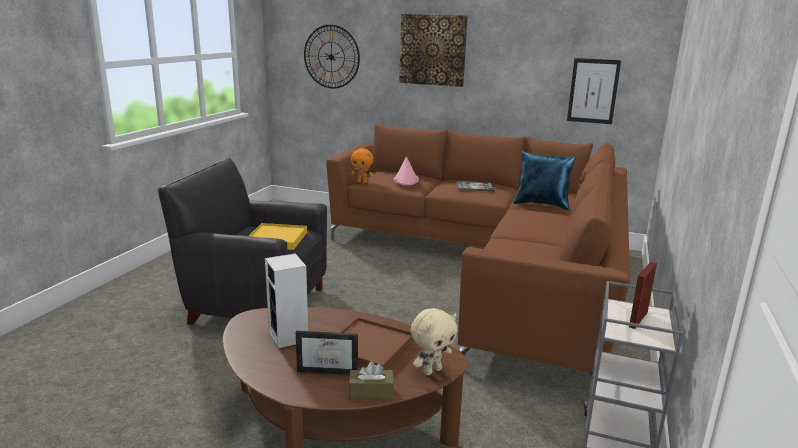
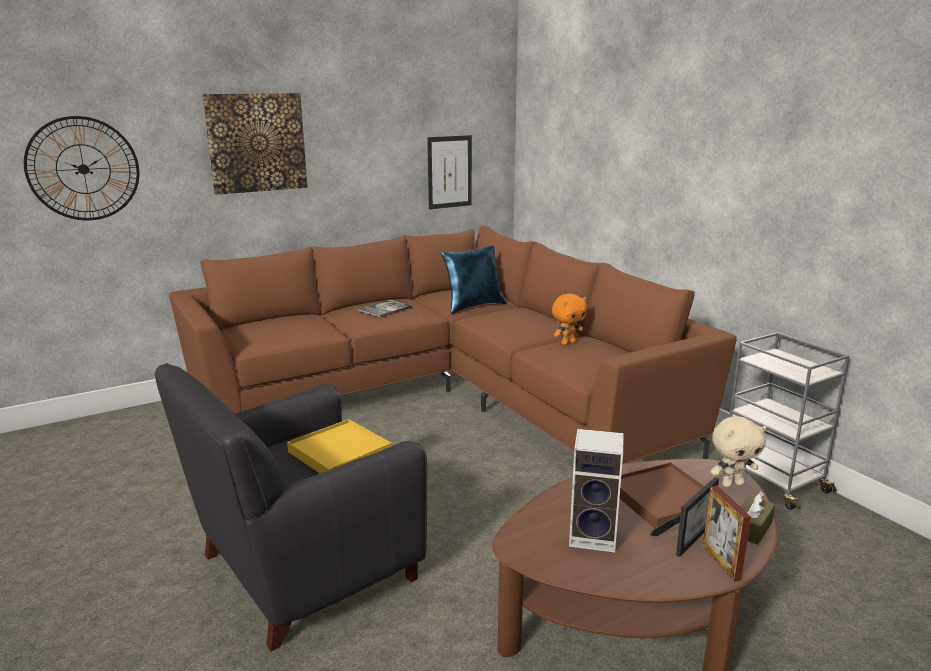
camera: 50 degrees left, 0 degrees up
orange plush toy [351,149,374,183] -> orange plush toy moved to [552,294,587,345]
pink hat [394,156,419,185] -> none
beige plush toy [411,308,458,375] -> beige plush toy turned 75 degrees clockwise [710,417,766,488]
picture frame [629,262,657,329] -> picture frame moved to [703,486,751,582]

